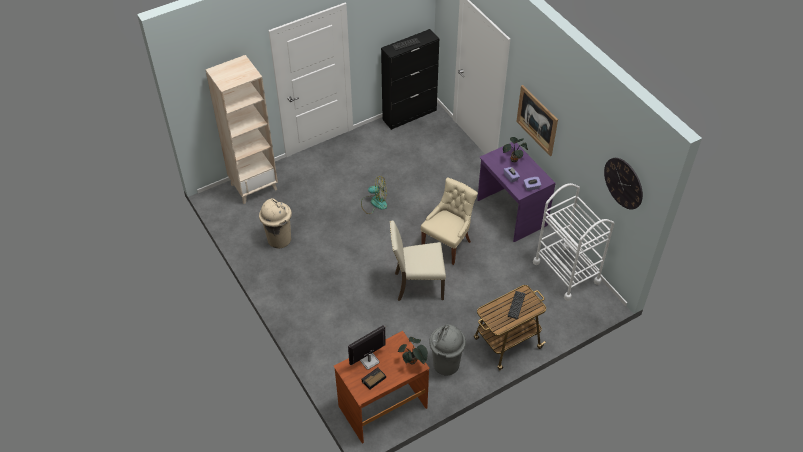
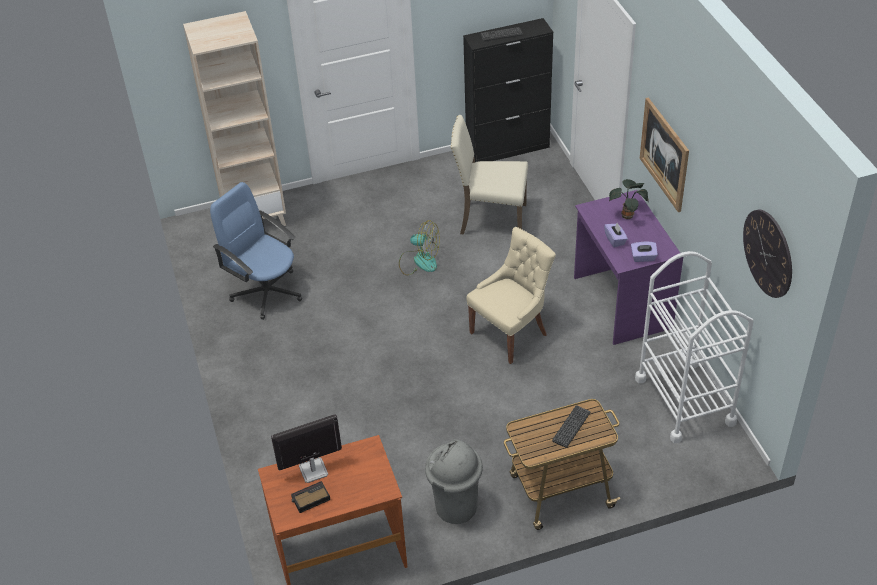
camera: 15 degrees right, 5 degrees down
beige trash can [259,198,292,248] -> blue office chair [210,182,302,320]
beige chair [390,220,446,301] -> beige chair moved to [450,115,528,234]
potted plant [398,337,428,365] -> none

